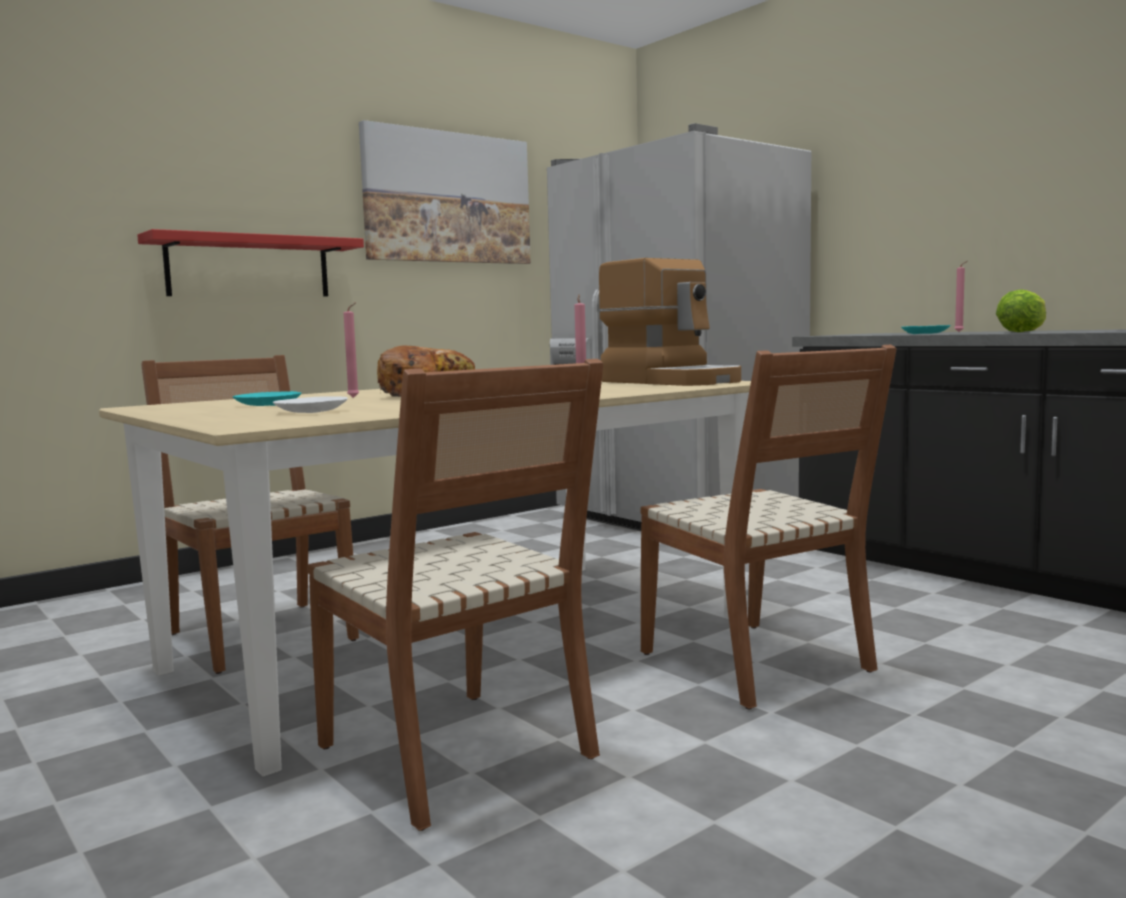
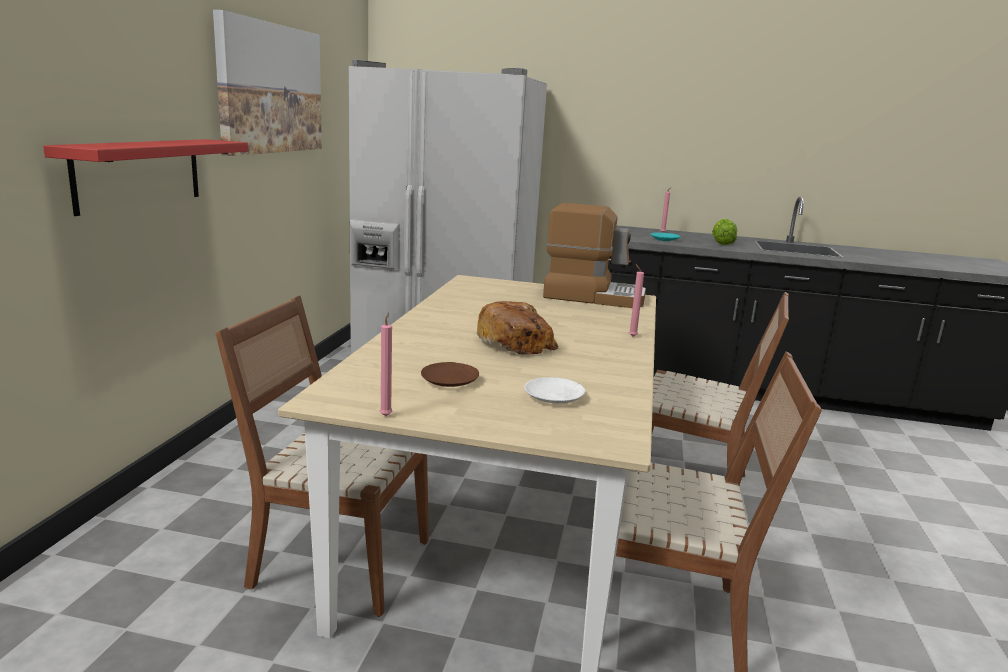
camera: 40 degrees left, 10 degrees up
turquoise plate [233,391,301,406] -> brown plate [421,362,479,387]
pink candle [344,302,359,398] -> pink candle moved to [379,312,392,416]

